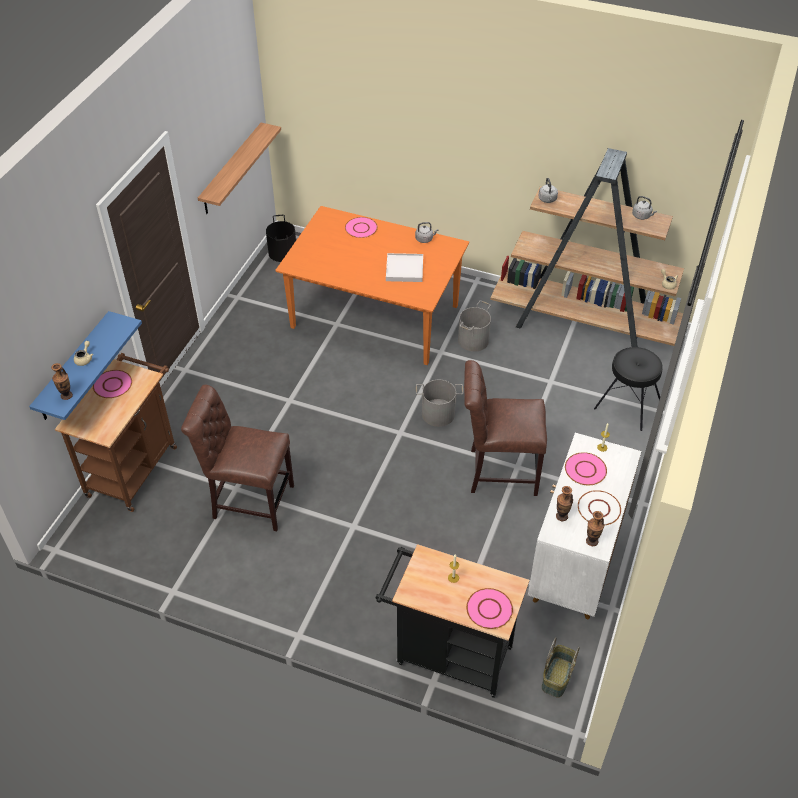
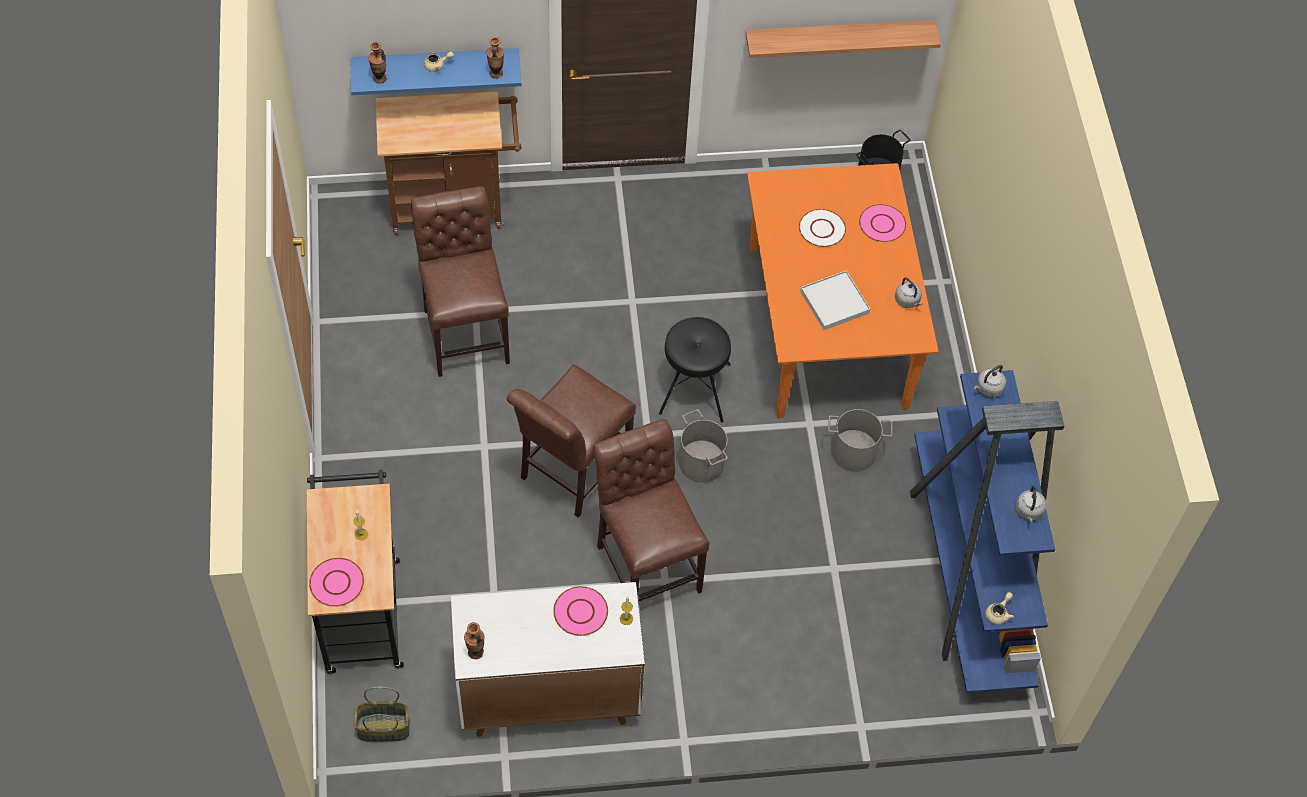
camera: 60 degrees right, 10 degrees up
pink plate [93,370,132,398] -> none
brown bookcase [490,148,684,347] -> blue bookcase [910,370,1064,693]
vase [556,486,573,521] -> vase moved to [487,37,504,79]
white plate [578,490,621,525] -> white plate moved to [799,209,846,247]
black stool [594,347,663,431] -> black stool moved to [659,317,731,422]
none -> brown chair [507,364,636,517]

